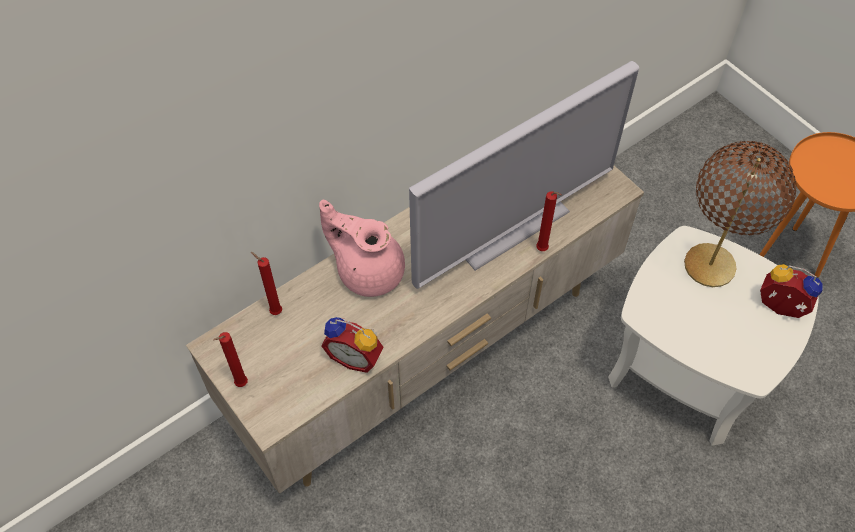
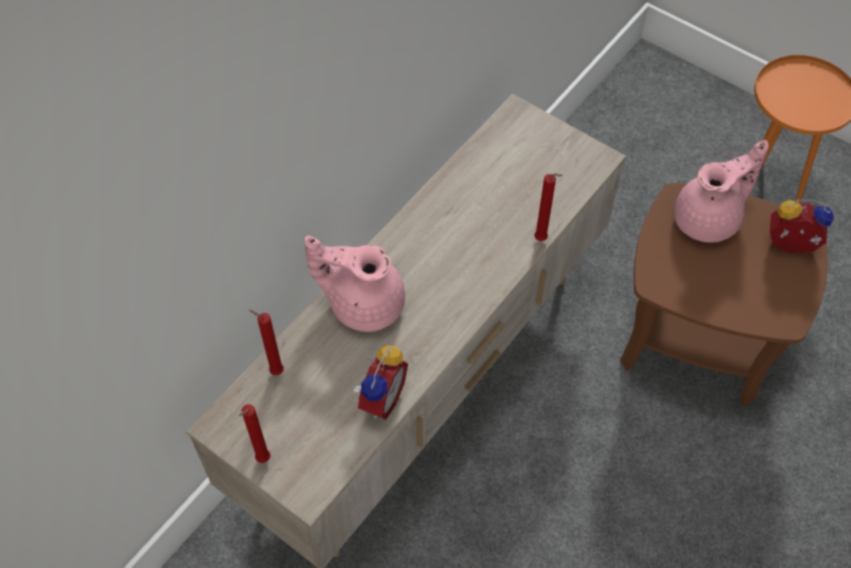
camera: 15 degrees left, 0 degrees up
alarm clock [321,317,384,373] -> alarm clock turned 75 degrees counterclockwise [353,345,408,419]
television [409,61,639,289] -> none
white side table [608,226,819,446] -> brown side table [620,183,828,406]
brown table lamp [684,141,796,287] -> pink teapot [674,140,769,243]

